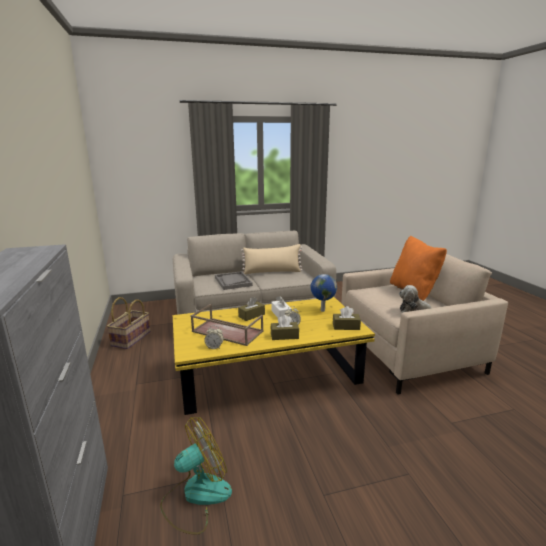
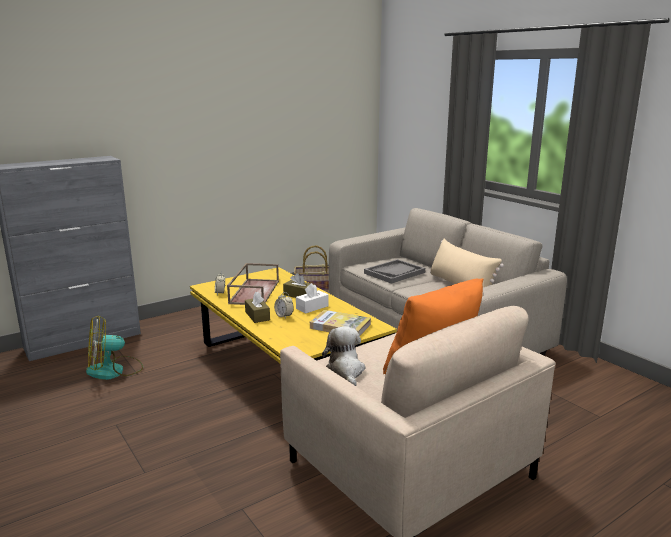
camera: 70 degrees right, 0 degrees up
fan [160,417,232,535] -> fan turned 120 degrees clockwise [86,315,143,380]
globe [311,274,337,312] -> book [310,310,371,336]
brown tissue box [333,306,361,330] -> none

